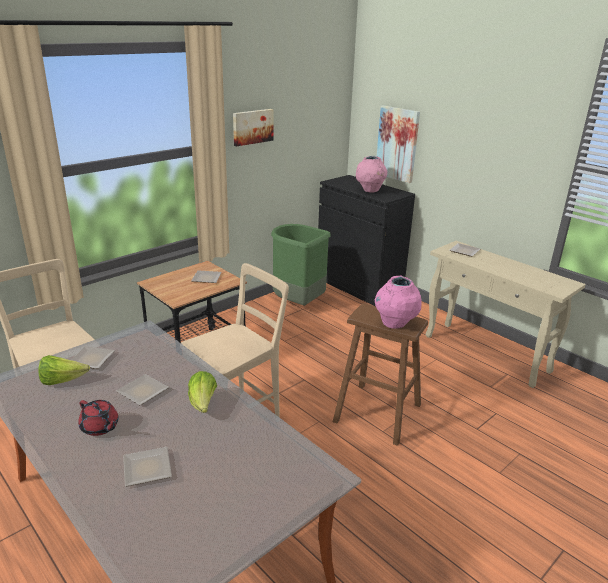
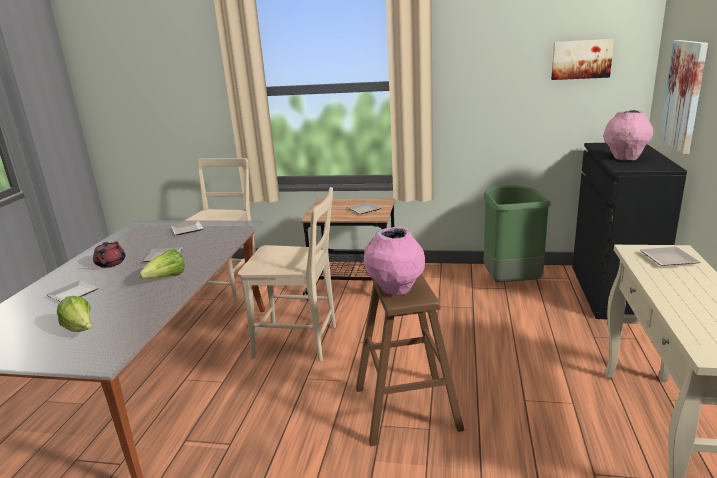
camera: 55 degrees right, 5 degrees down
lettuce [39,355,90,385] -> lettuce moved to [57,296,92,332]
picture [233,109,273,146] -> picture moved to [551,39,614,80]

